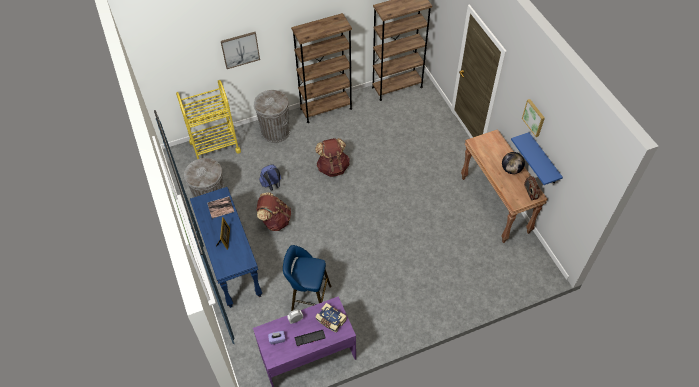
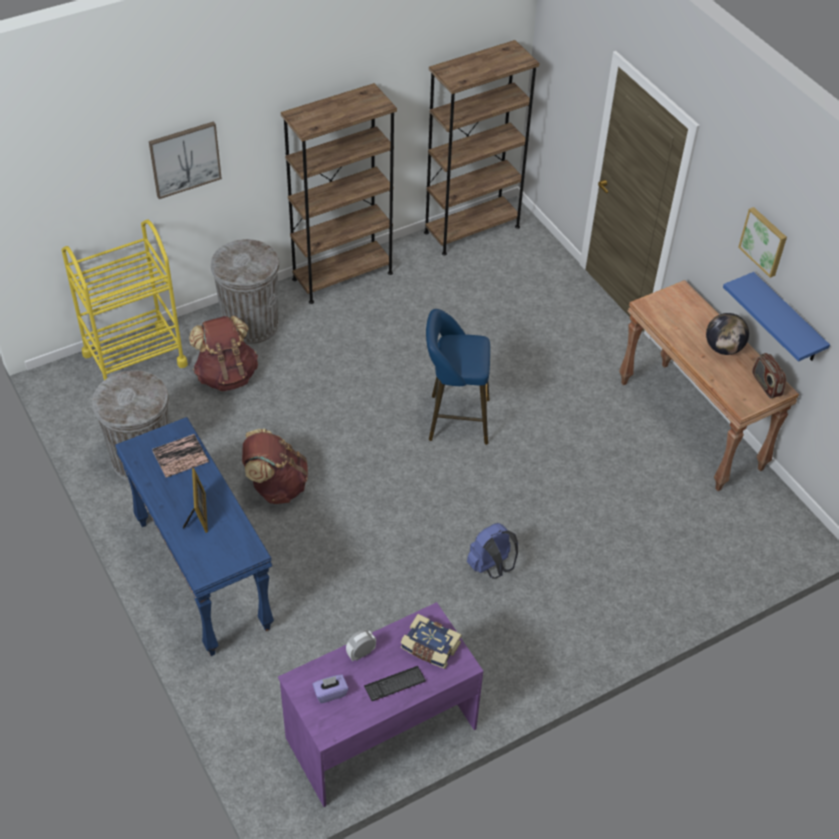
camera: 10 degrees left, 5 degrees down
blue backpack [259,164,281,191] -> blue backpack moved to [467,523,518,579]
blue stool [283,245,332,311] -> blue stool moved to [426,309,490,445]
brown backpack [315,138,350,177] -> brown backpack moved to [189,316,258,391]

